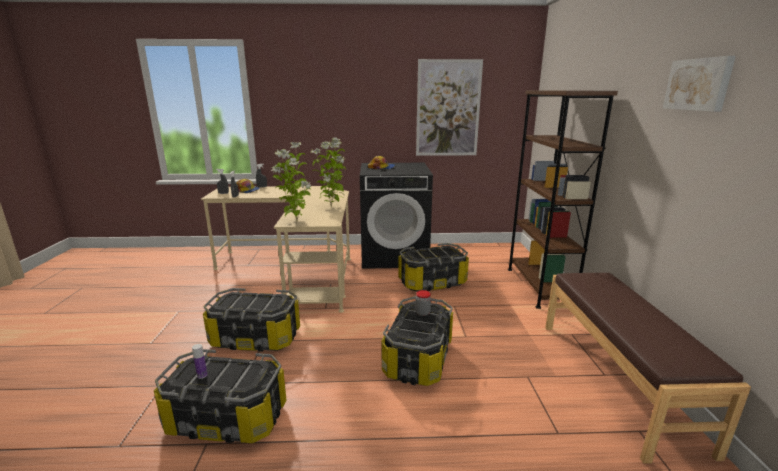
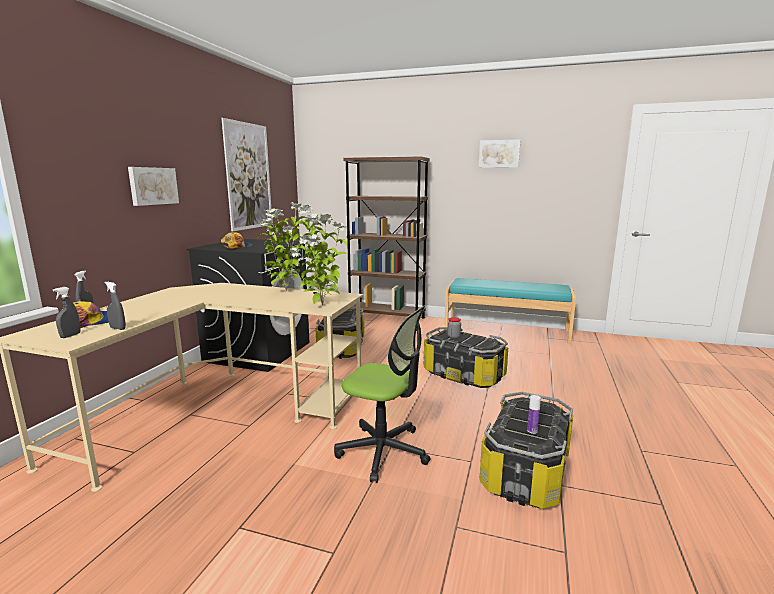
camera: 70 degrees left, 5 degrees down
storage box [203,288,300,352] -> office chair [334,306,430,483]
brown bench [545,273,751,464] -> turquoise bench [444,278,576,344]
none -> picture [128,167,179,206]

